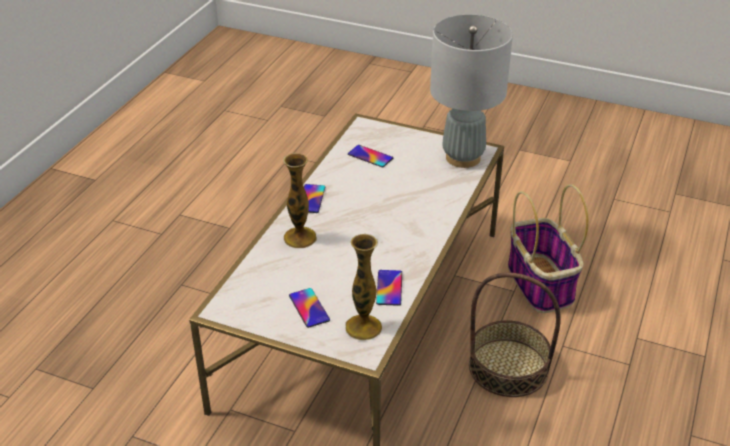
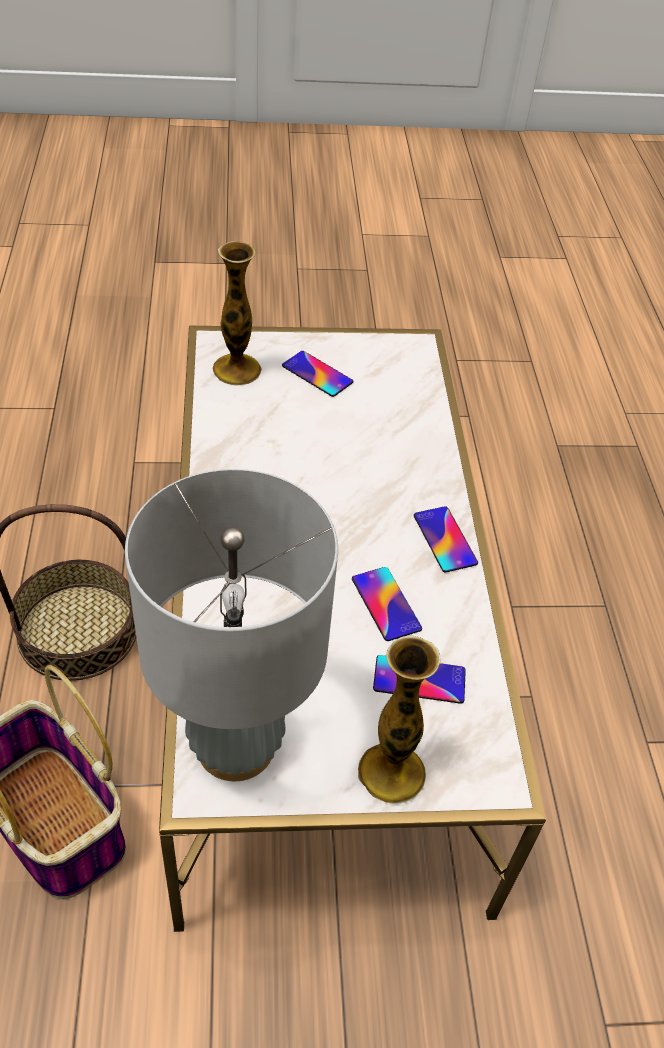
camera: 150 degrees right, 10 degrees up
vase [283,153,317,248] -> vase moved to [358,635,441,805]
phone [376,270,402,306] -> phone moved to [352,567,422,641]

